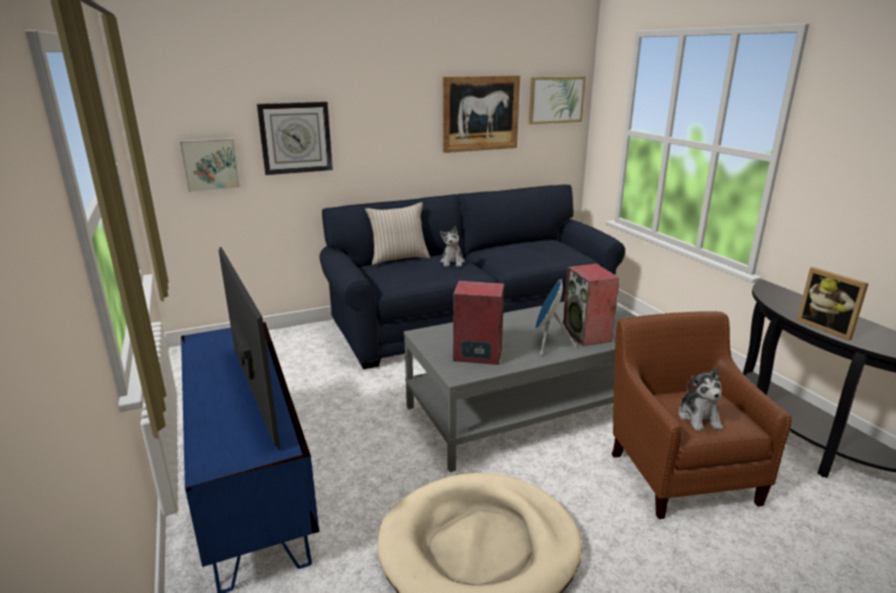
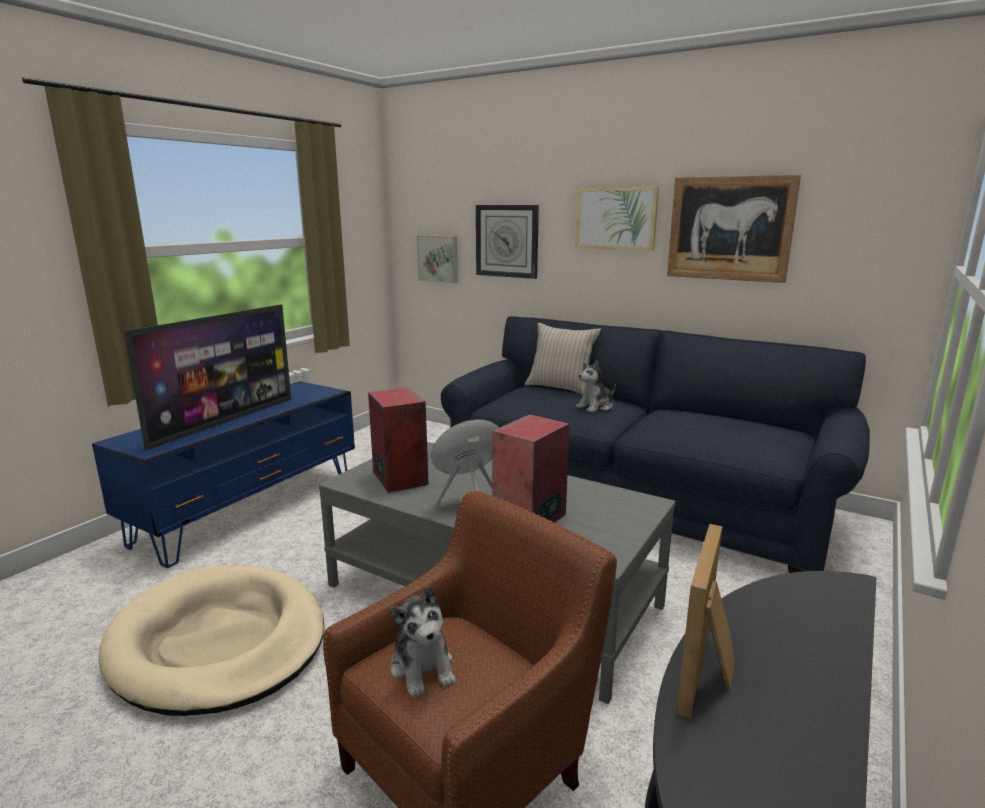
camera: 55 degrees right, 5 degrees down
picture [529,76,586,124] -> picture moved to [576,187,659,250]
plush toy [678,368,723,431] -> plush toy turned 75 degrees counterclockwise [390,586,456,698]

